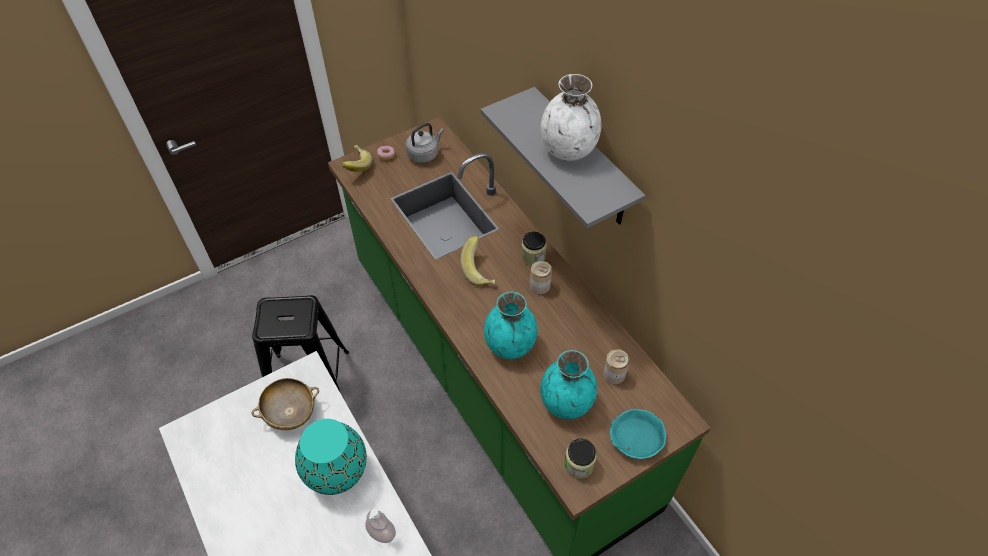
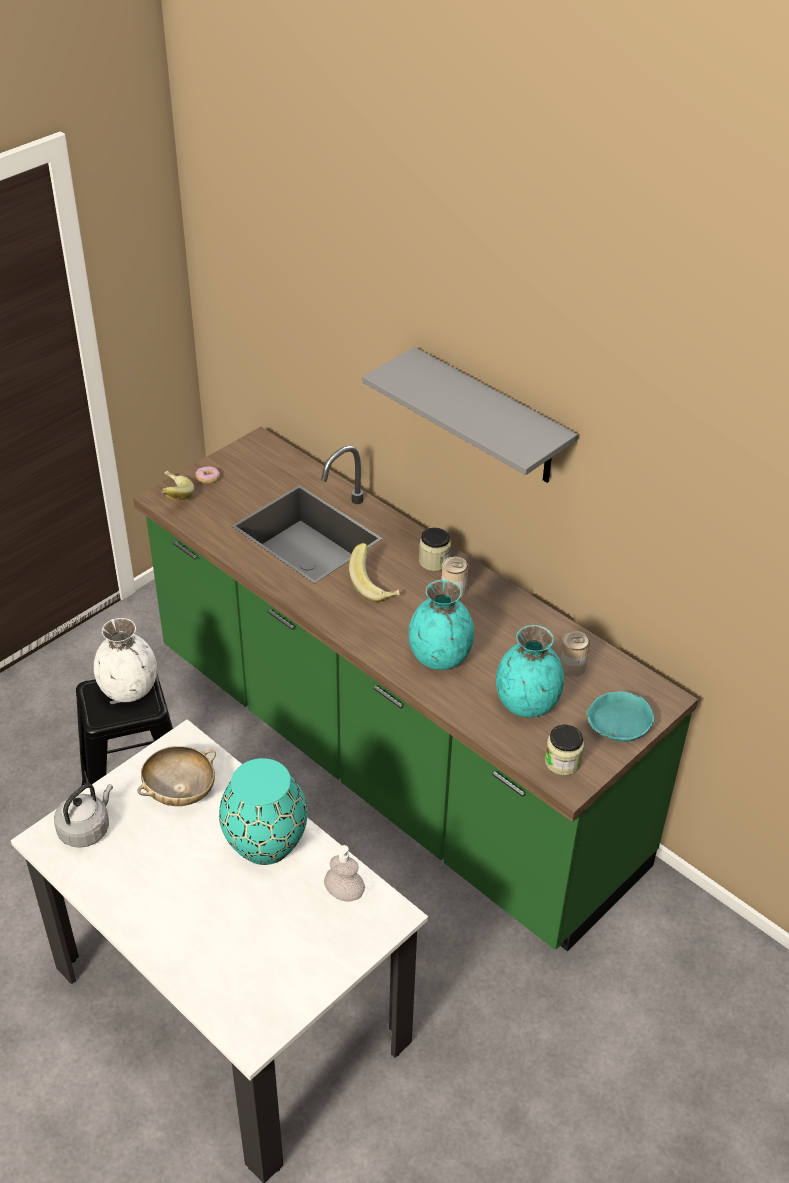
camera: 15 degrees left, 10 degrees down
grey kettle [406,123,444,163] -> grey kettle moved to [54,783,113,848]
white vase [541,74,601,161] -> white vase moved to [94,618,157,702]

